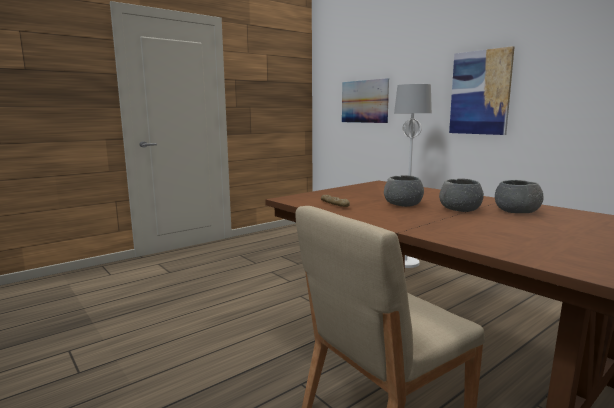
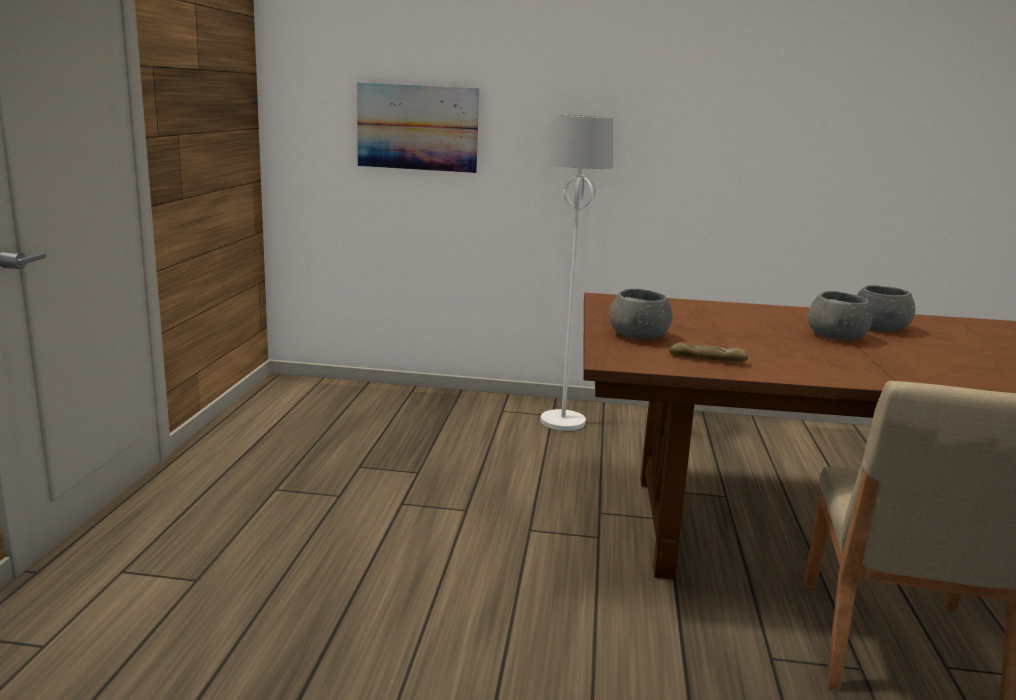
camera: 45 degrees left, 5 degrees up
grey bowl [384,175,424,207] -> grey bowl moved to [609,289,672,339]
picture [449,46,514,135] -> none

